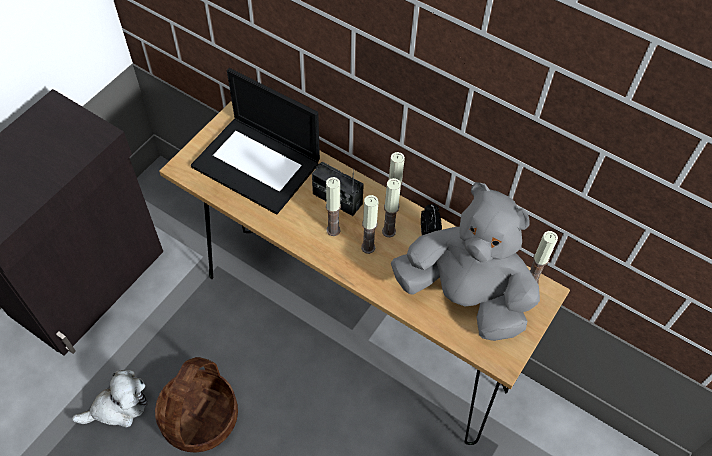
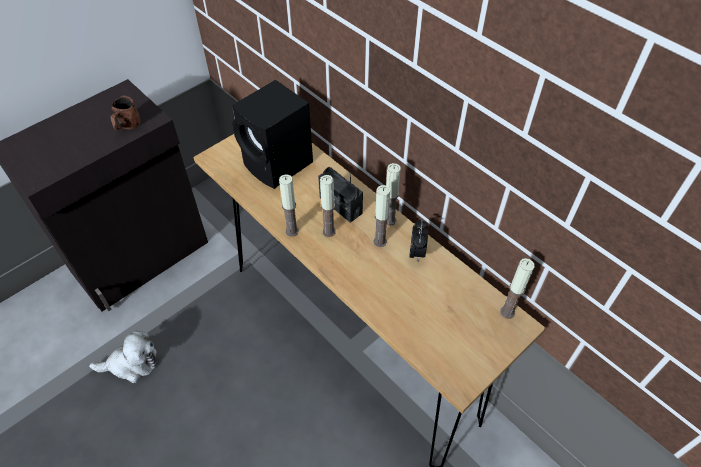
camera: 15 degrees right, 5 degrees down
basket [155,357,238,453] -> none
laptop [191,68,320,215] -> black speaker [232,80,313,189]
candle [361,195,379,254] -> candle moved to [279,174,299,237]
grey plush toy [391,182,540,341] -> none
none -> brown mug [110,95,141,130]

